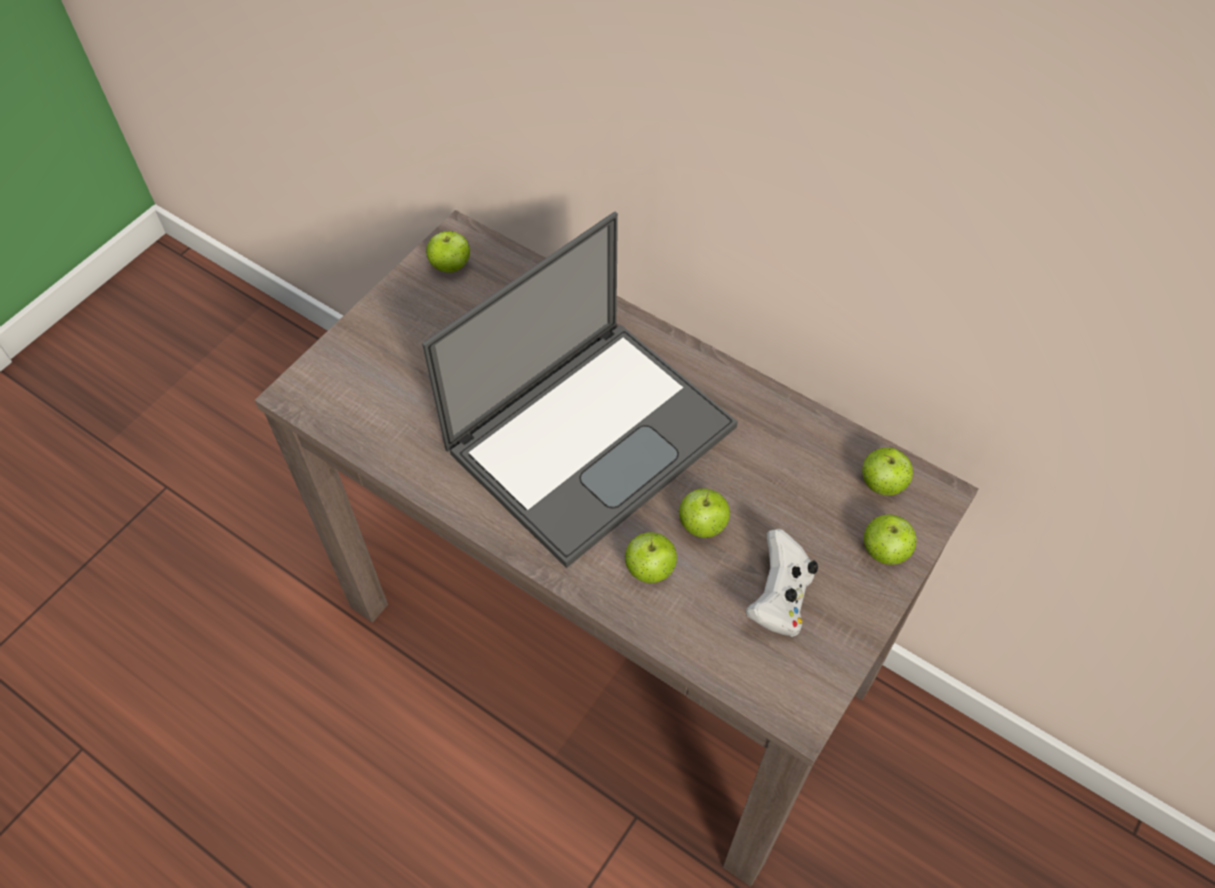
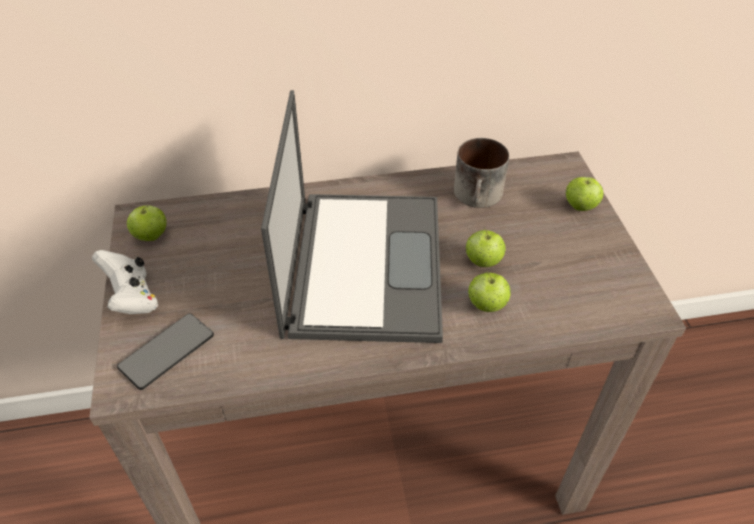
camera: 45 degrees left, 10 degrees down
white game controller [745,529,818,637] -> white game controller moved to [92,250,158,314]
apple [862,448,913,495] -> none
none -> phone [117,313,214,390]
none -> mug [454,138,509,208]

